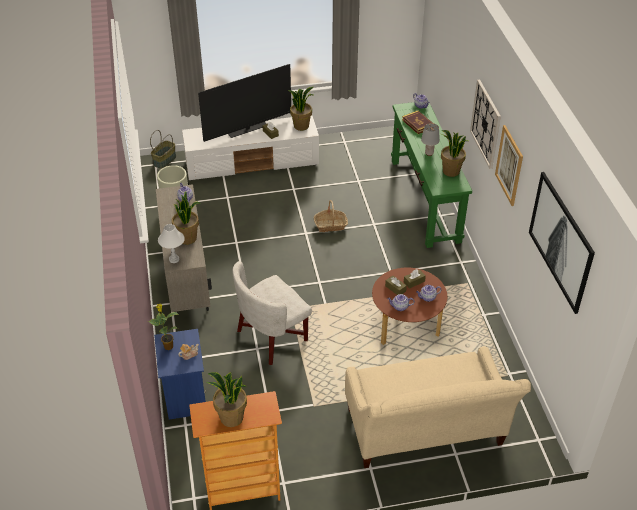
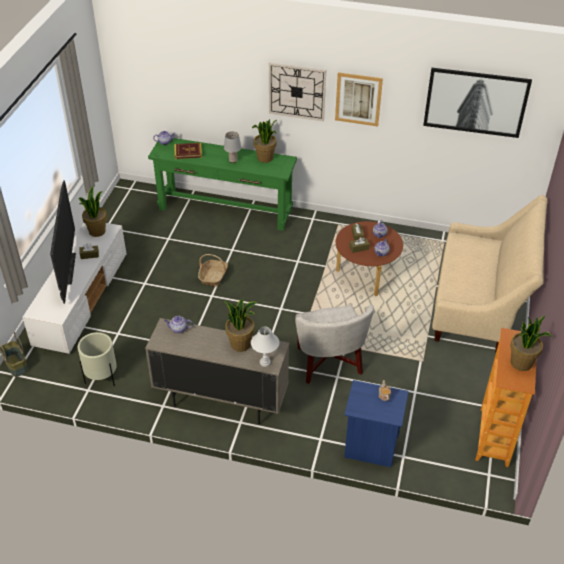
camera: 65 degrees left, 0 degrees up
potted plant [148,304,180,350] -> none

